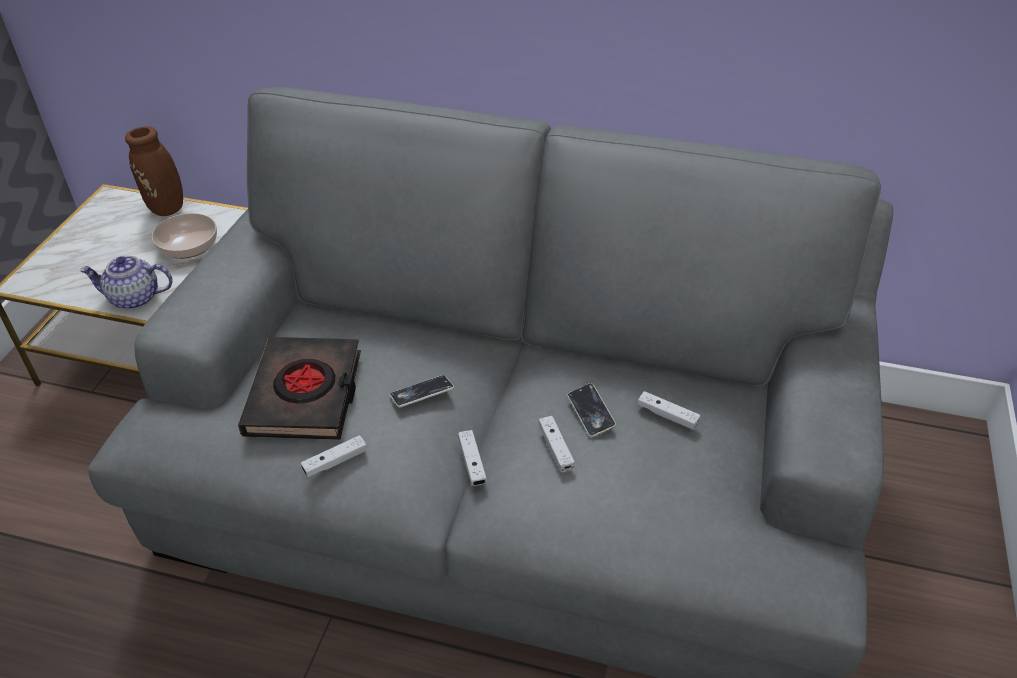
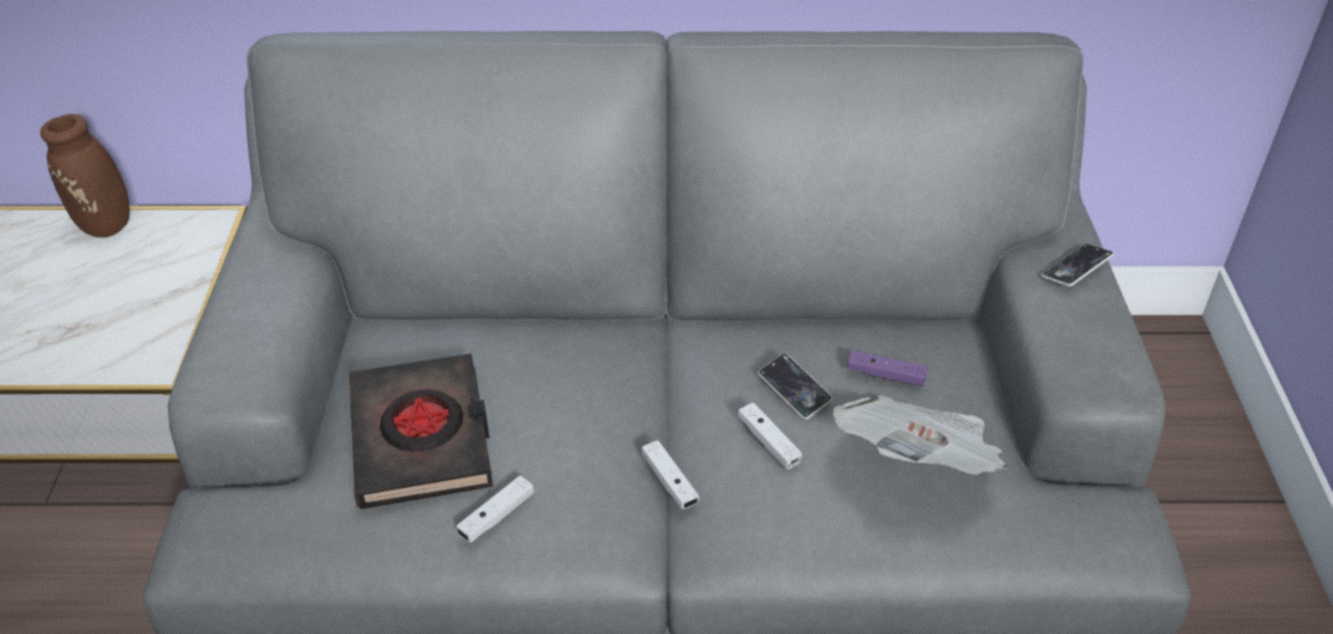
camera: 15 degrees left, 0 degrees up
teapot [79,256,173,310] -> none
bowl [152,213,217,259] -> none
phone [390,375,454,408] -> phone moved to [1042,244,1114,286]
white game controller [638,391,700,430] -> purple game controller [847,351,928,386]
none -> newspaper [833,395,1007,475]

